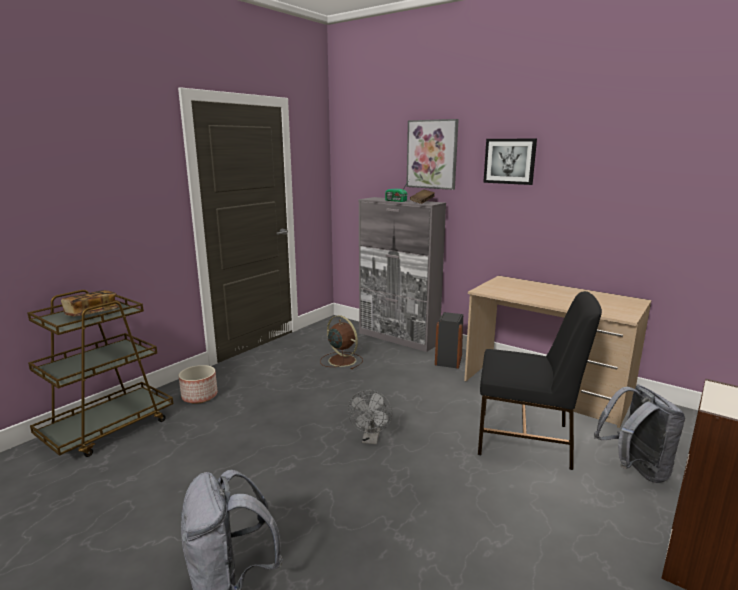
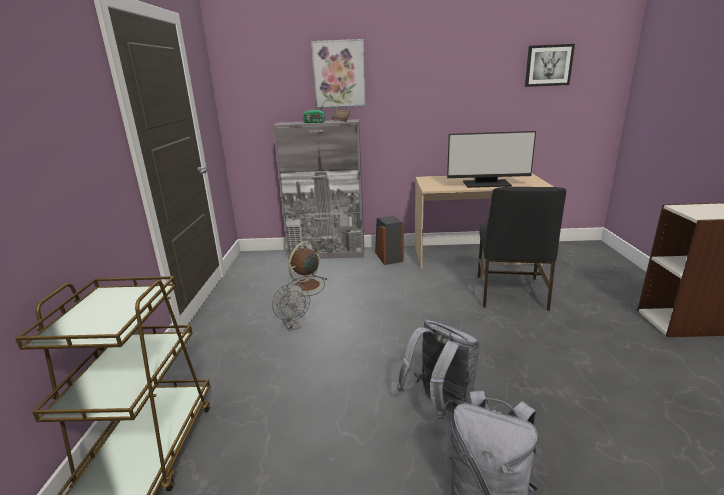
camera: 35 degrees left, 5 degrees up
book [61,290,119,316] -> none
planter [179,365,217,404] -> none
brown fan [320,315,363,369] -> brown fan turned 60 degrees counterclockwise [286,241,327,296]
grey fan [348,390,392,444] -> grey fan moved to [272,283,310,331]
black chair [478,291,602,470] -> black chair turned 120 degrees clockwise [478,187,566,311]
picture [483,139,537,185] -> picture moved to [525,44,575,87]
grey backpack [594,384,685,483] -> grey backpack moved to [397,320,480,420]
none -> monitor [447,131,536,188]

